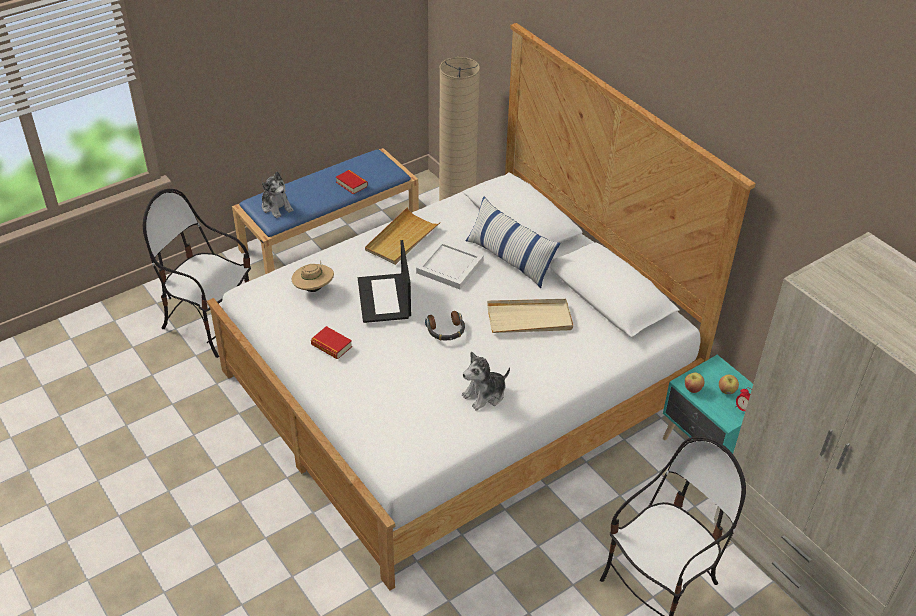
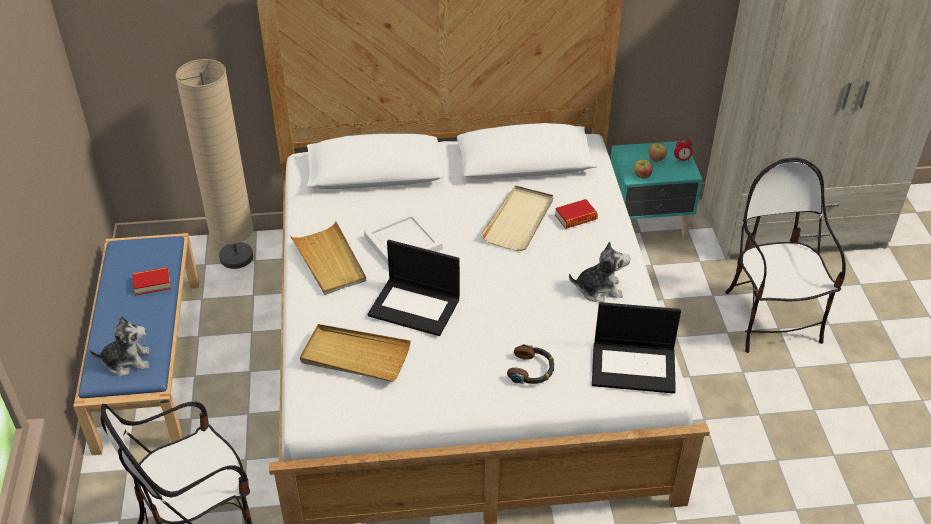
camera: 60 degrees left, 0 degrees up
beige hat [292,261,334,292] -> beige tray [300,324,411,382]
book [311,326,352,359] -> book moved to [555,199,598,229]
headphones [425,311,465,340] -> headphones moved to [507,344,554,384]
plush toy [462,352,510,411] -> plush toy turned 90 degrees counterclockwise [569,242,631,303]
pillow [466,197,560,288] -> none
none -> laptop [592,302,681,394]

